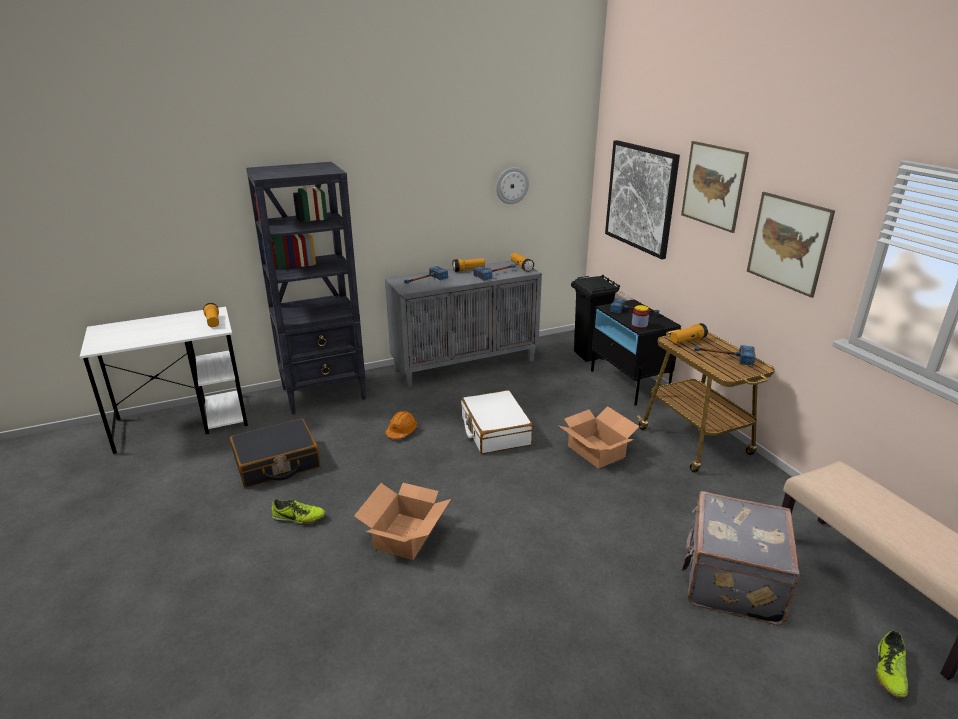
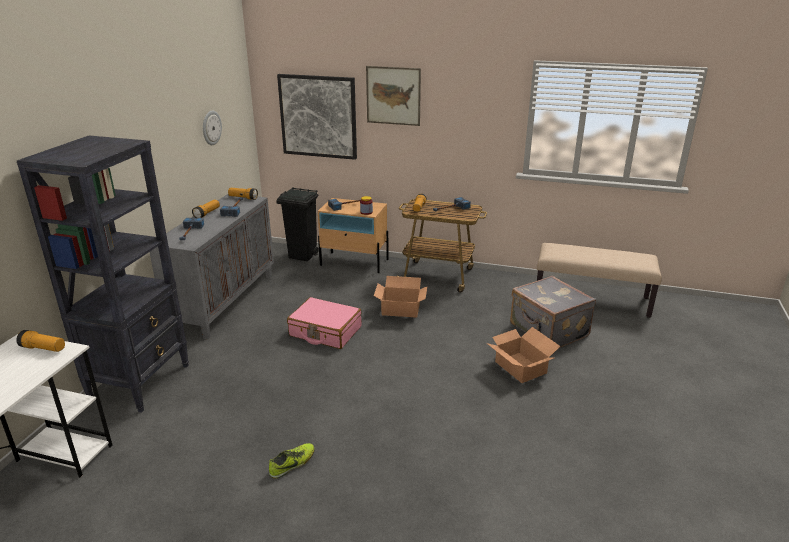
camera: 50 degrees left, 0 degrees up
black suitcase [230,419,321,487] -> none
cardboard box [354,483,451,560] -> cardboard box moved to [487,327,560,383]
orange hard hat [386,411,417,439] -> none
white suitcase [461,390,533,454] -> pink suitcase [287,297,362,349]
black nightstand [591,299,681,406] -> beige nightstand [318,198,388,273]
picture [747,192,835,298] -> none
shoe [876,630,908,698] -> none

